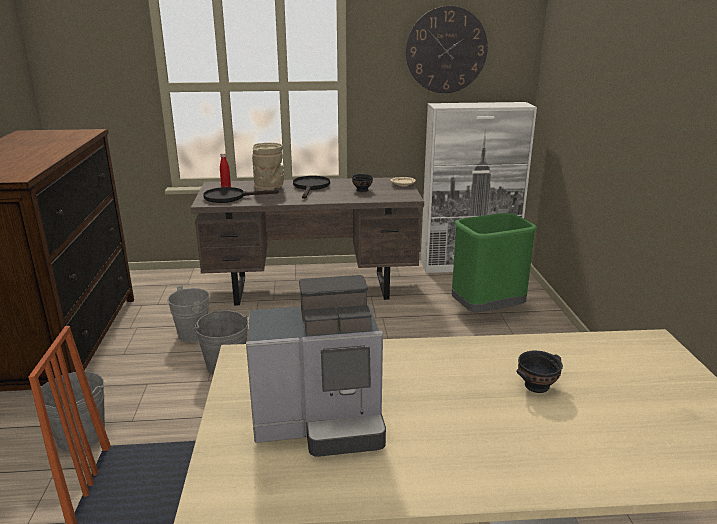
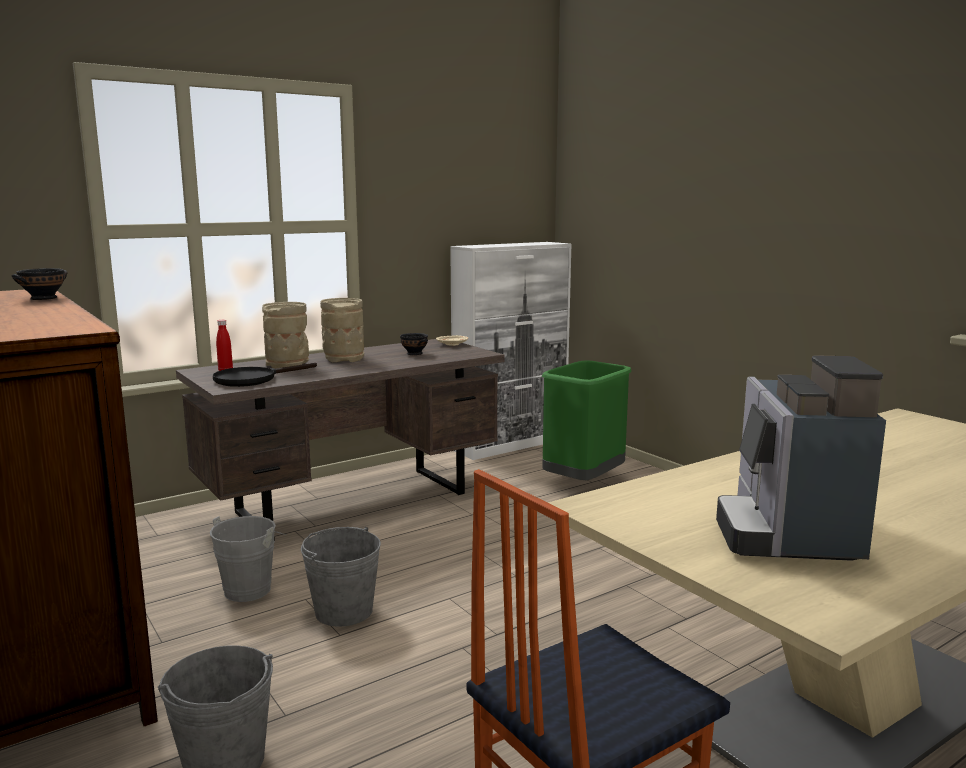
camera: 30 degrees left, 10 degrees down
coffee machine [246,275,386,457] -> coffee machine turned 135 degrees clockwise [716,355,886,561]
black frying pan [293,176,330,199] -> beige vase [320,298,364,362]
wall clock [406,6,488,93] -> none
black bowl [516,351,563,393] -> black bowl moved to [12,268,67,300]

